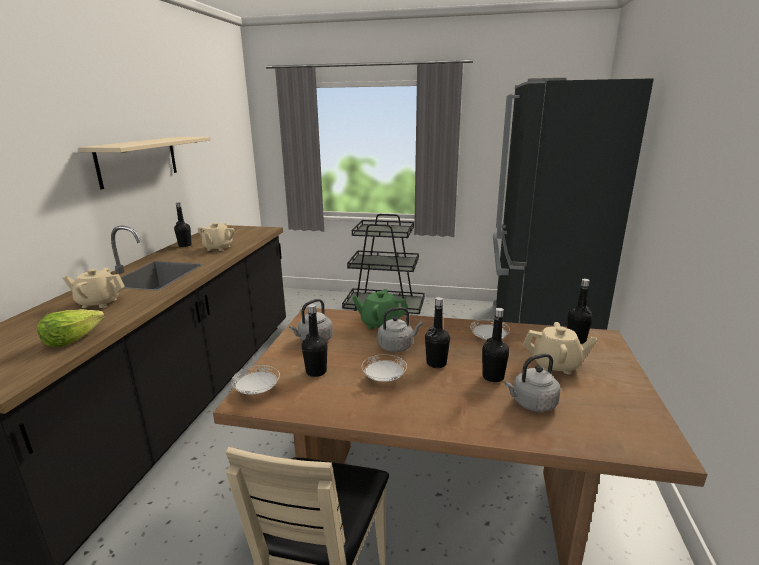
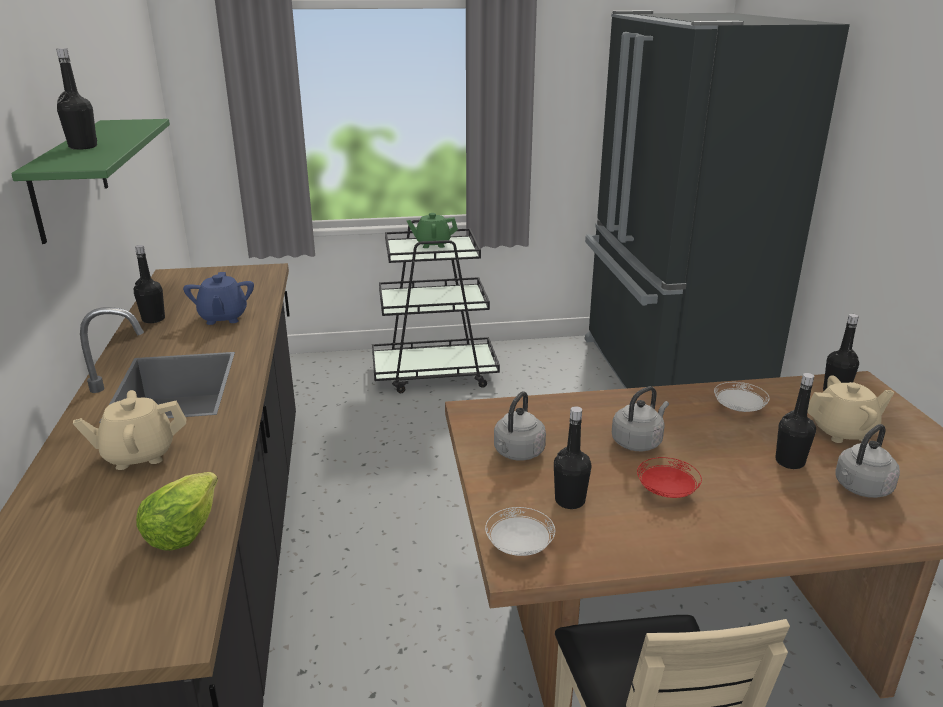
camera: 20 degrees left, 5 degrees up
beige shelf [78,137,211,189] -> green shelf [11,119,170,244]
beige teapot [198,223,234,251] -> blue teapot [183,272,254,325]
green teapot [352,289,408,329] -> green teapot moved to [407,213,458,248]
white plate [362,354,407,382] -> red plate [637,457,702,498]
black bottle [425,297,450,368] -> black bottle moved to [56,48,97,150]

